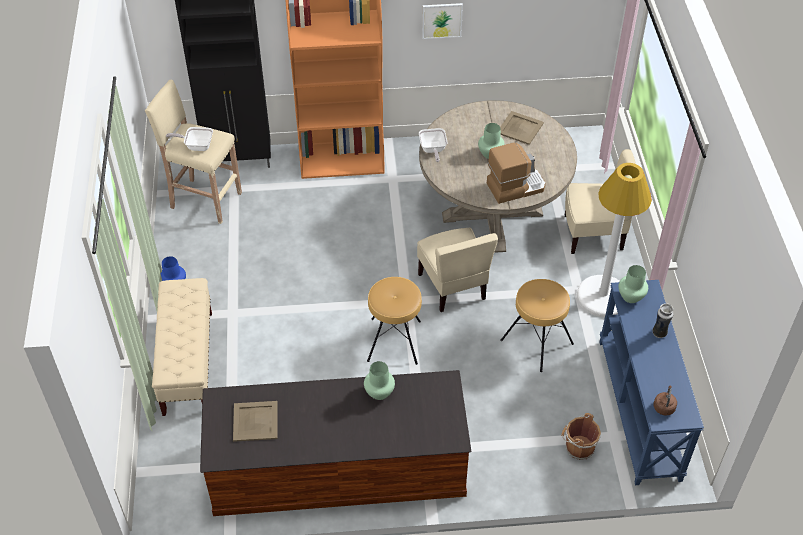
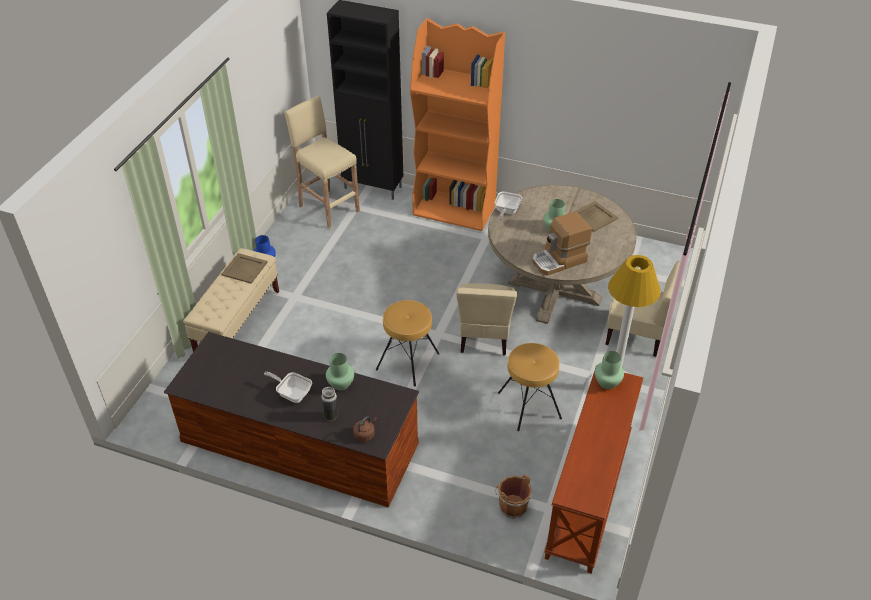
camera: 25 degrees right, 5 degrees down
frying pan [166,127,213,151] -> frying pan moved to [264,372,312,403]
beige tray [233,401,278,442] -> beige tray moved to [221,253,268,284]
picture [422,3,463,39] -> none
coffee machine [487,142,545,204] -> coffee machine turned 150 degrees clockwise [532,211,592,276]
blue console table [599,280,704,485] -> brown console table [544,365,643,574]
vase [653,304,674,338] -> vase moved to [321,387,338,421]
brown kettle [653,386,677,416] -> brown kettle moved to [353,416,377,442]

